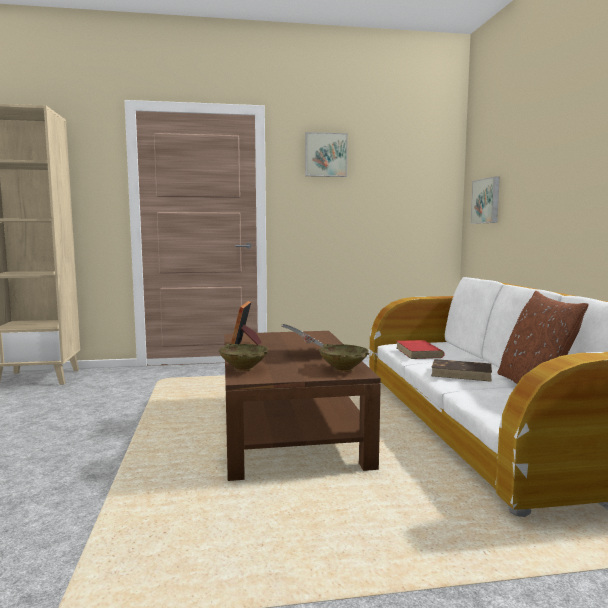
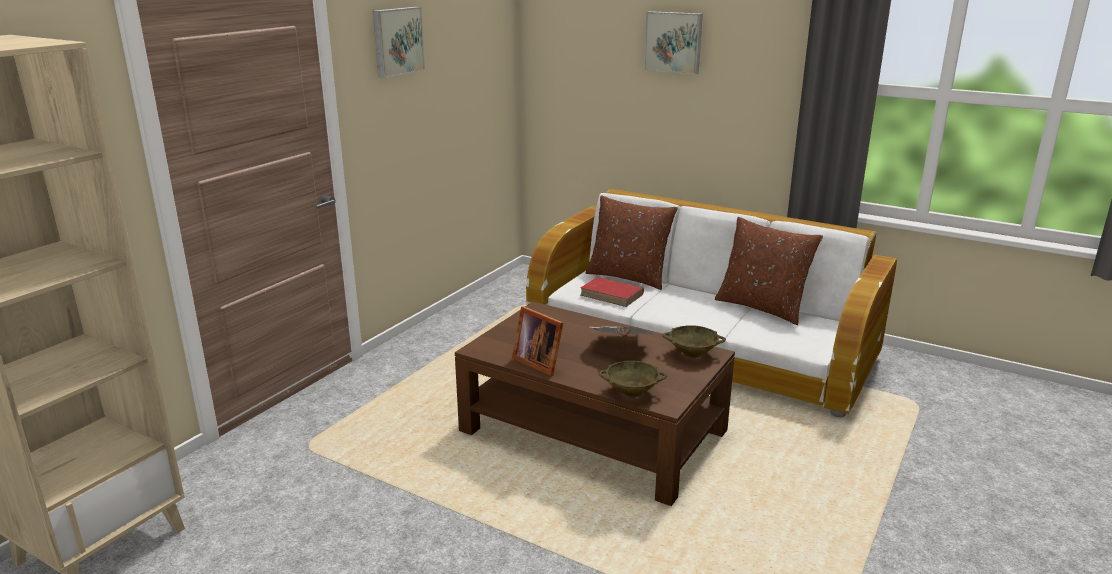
camera: 50 degrees left, 15 degrees up
brown book [431,359,492,382] -> none
picture [470,177,500,224] -> picture moved to [644,11,703,74]
none -> brown pillow [586,196,678,290]

